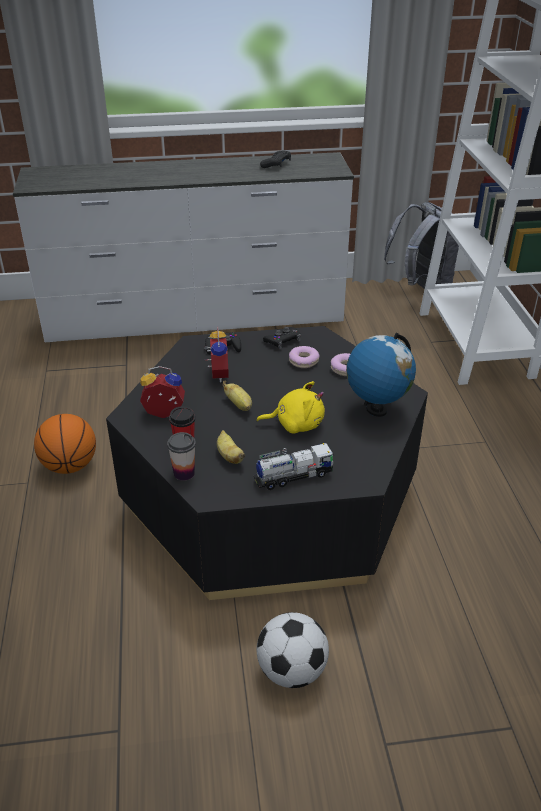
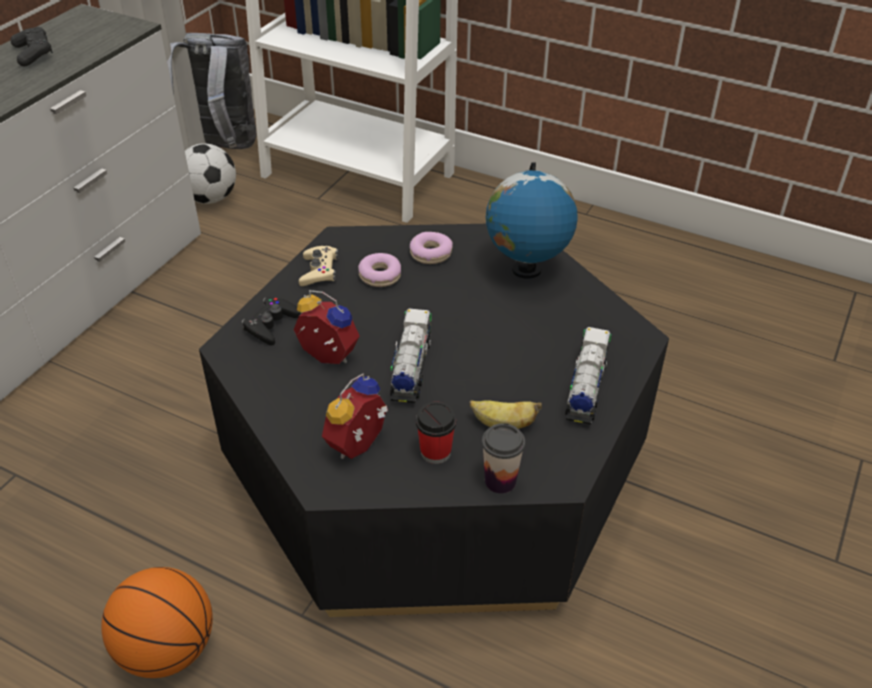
camera: 55 degrees left, 5 degrees up
banana [222,381,252,411] -> toy truck [390,308,432,403]
yellow plush toy [256,381,325,434] -> none
football [257,612,329,688] -> football moved to [185,143,236,204]
black game controller [263,327,301,349] -> beige game controller [299,246,339,286]

